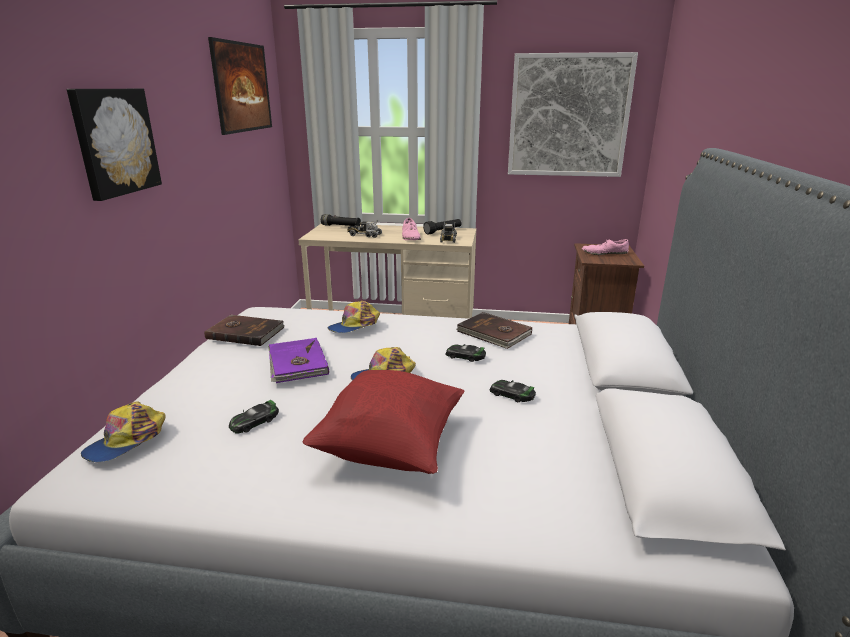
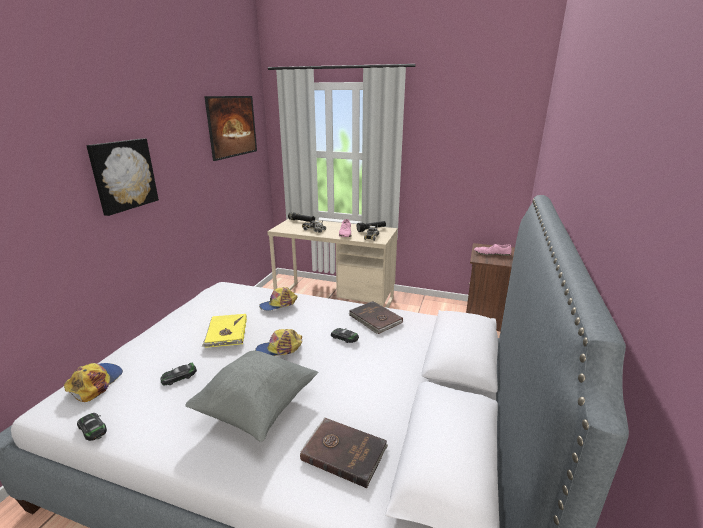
camera: 10 degrees right, 0 degrees up
cap [81,401,166,462] -> cap turned 150 degrees clockwise [64,363,123,402]
brown book [204,315,285,346] -> brown book moved to [300,417,388,488]
purple book [268,338,329,383] -> yellow book [202,314,247,348]
red pillow [303,370,465,474] -> grey pillow [185,351,318,442]
toy car [489,380,536,402] -> toy car moved to [77,413,107,441]
picture [508,52,638,177] -> none

